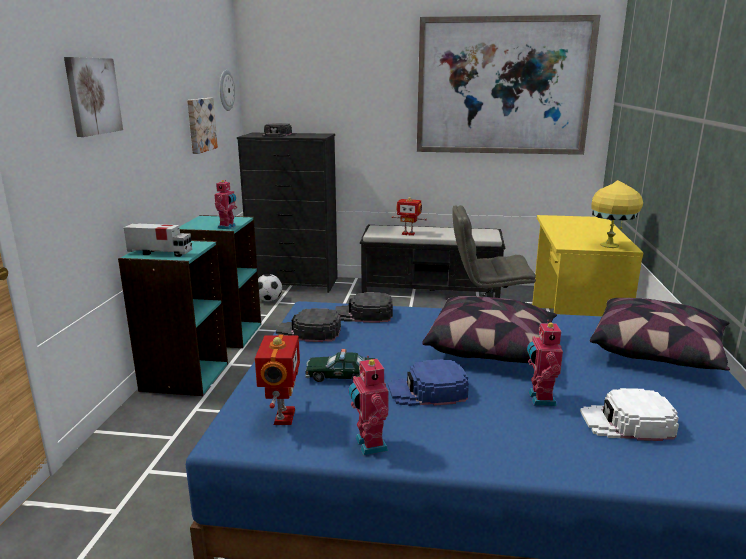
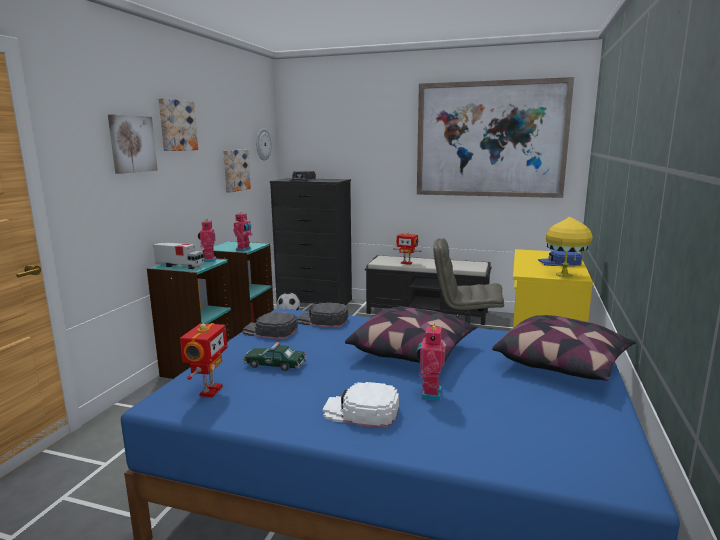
camera: 10 degrees right, 5 degrees down
toy robot [349,356,389,456] -> toy robot moved to [198,219,217,262]
blue cap [388,359,469,406] -> blue cap moved to [538,250,582,266]
white cap [580,388,679,441] -> white cap moved to [322,382,399,428]
none -> picture [159,98,198,151]

